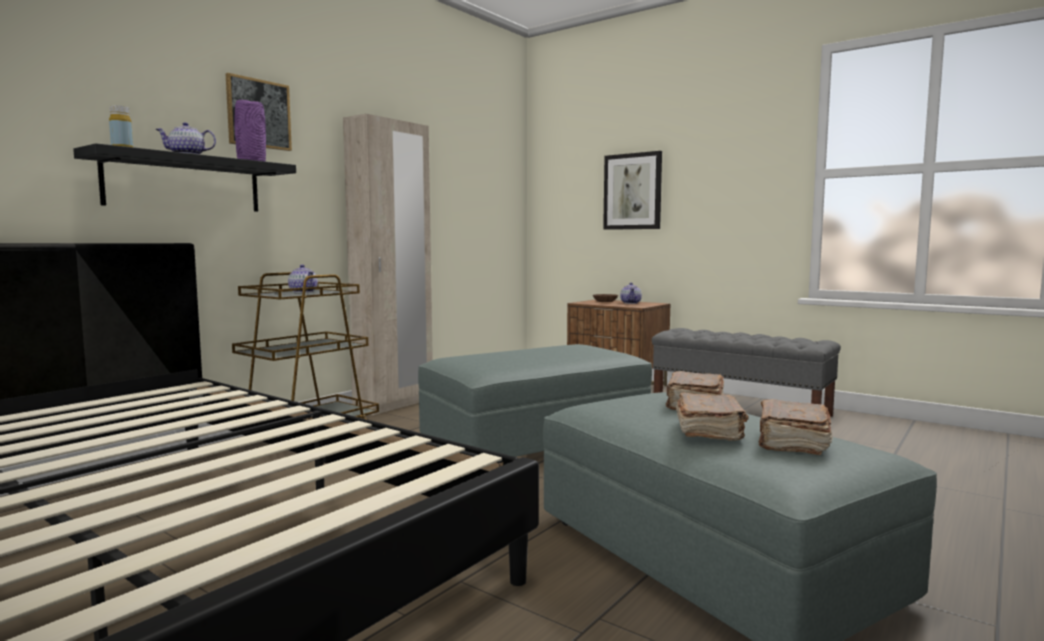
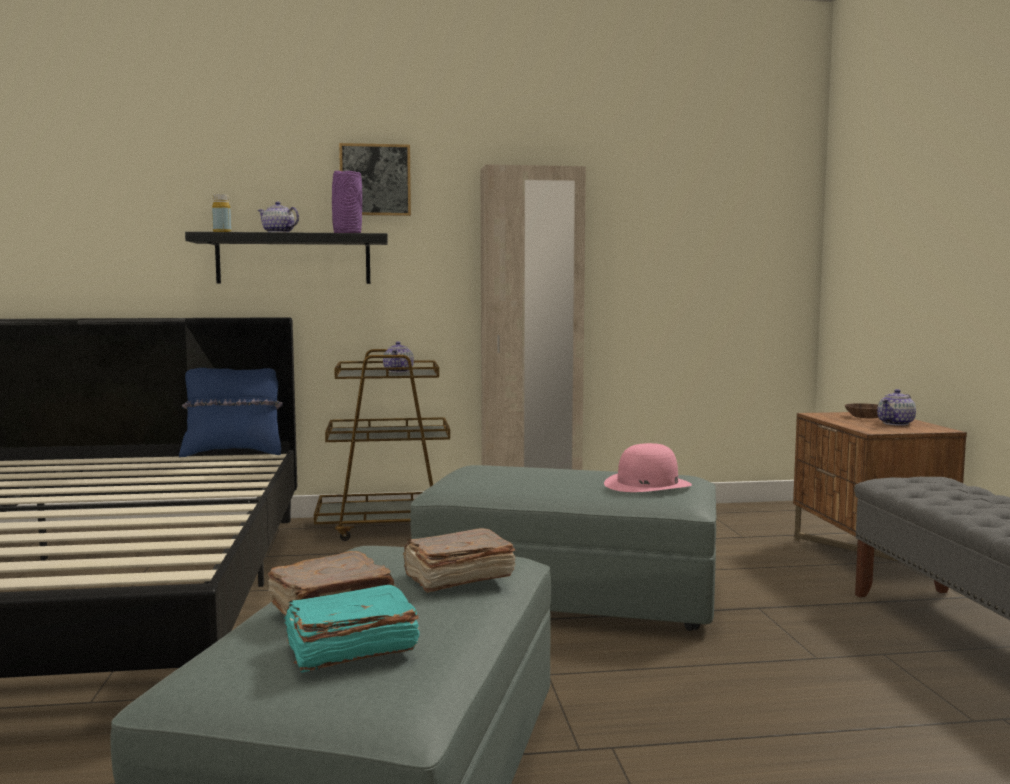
camera: 45 degrees right, 0 degrees up
picture [603,151,662,230] -> none
brown book [758,399,833,455] -> turquoise book [284,585,419,673]
none -> blue pillow [179,368,283,457]
none -> pink hat [604,443,692,492]

